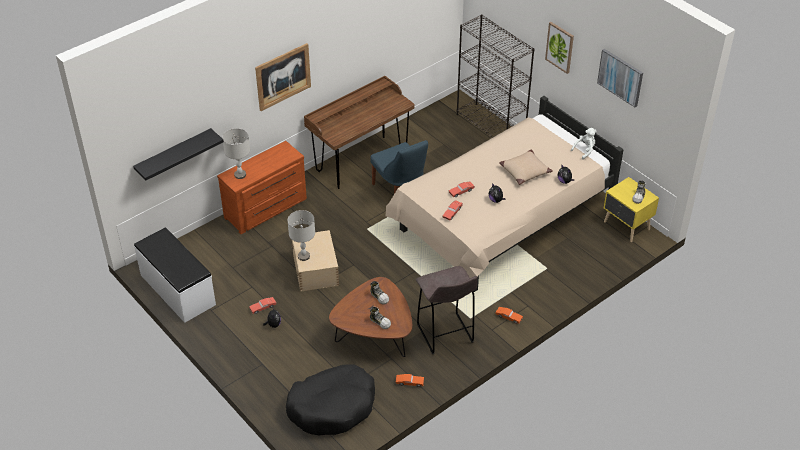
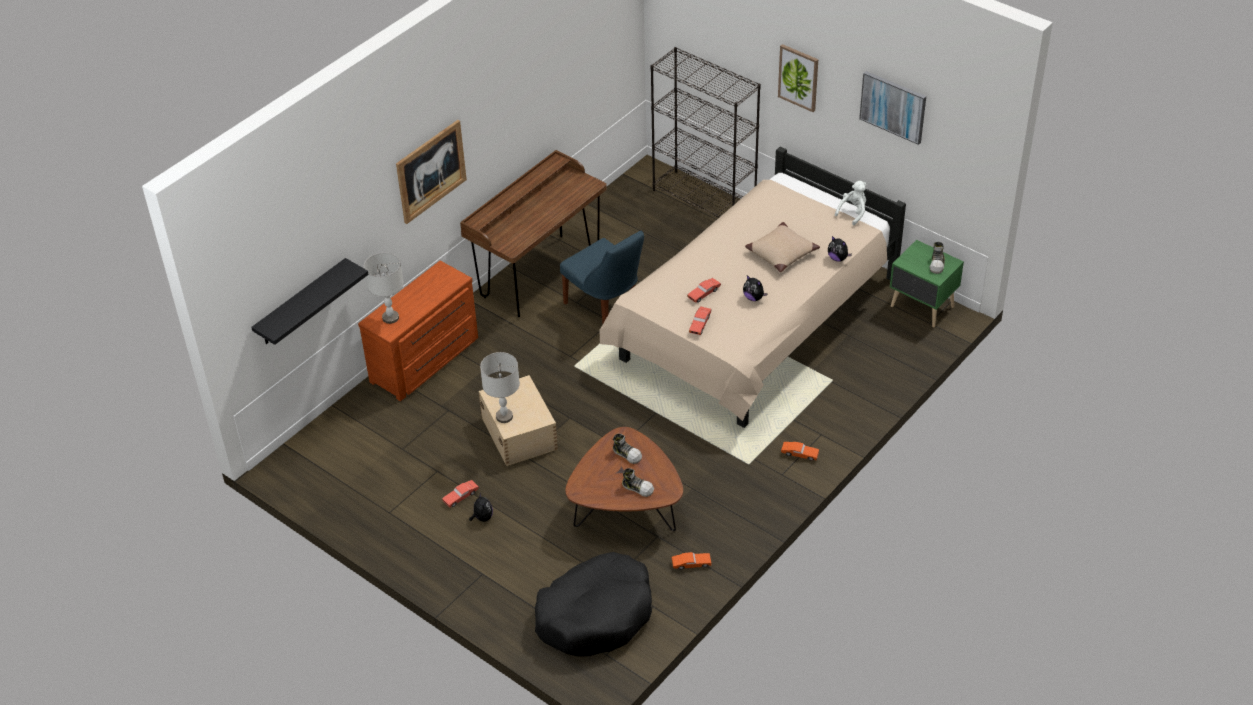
camera: 10 degrees left, 0 degrees up
white bench [134,227,216,323] -> none
grey stool [416,266,478,354] -> none
yellow nightstand [604,177,659,242] -> green nightstand [890,240,964,327]

